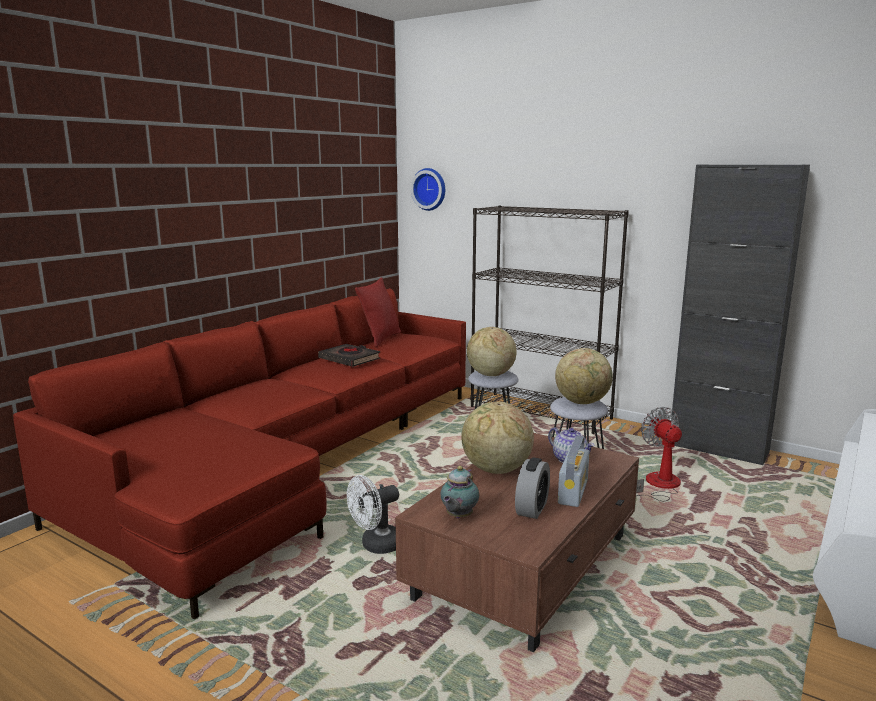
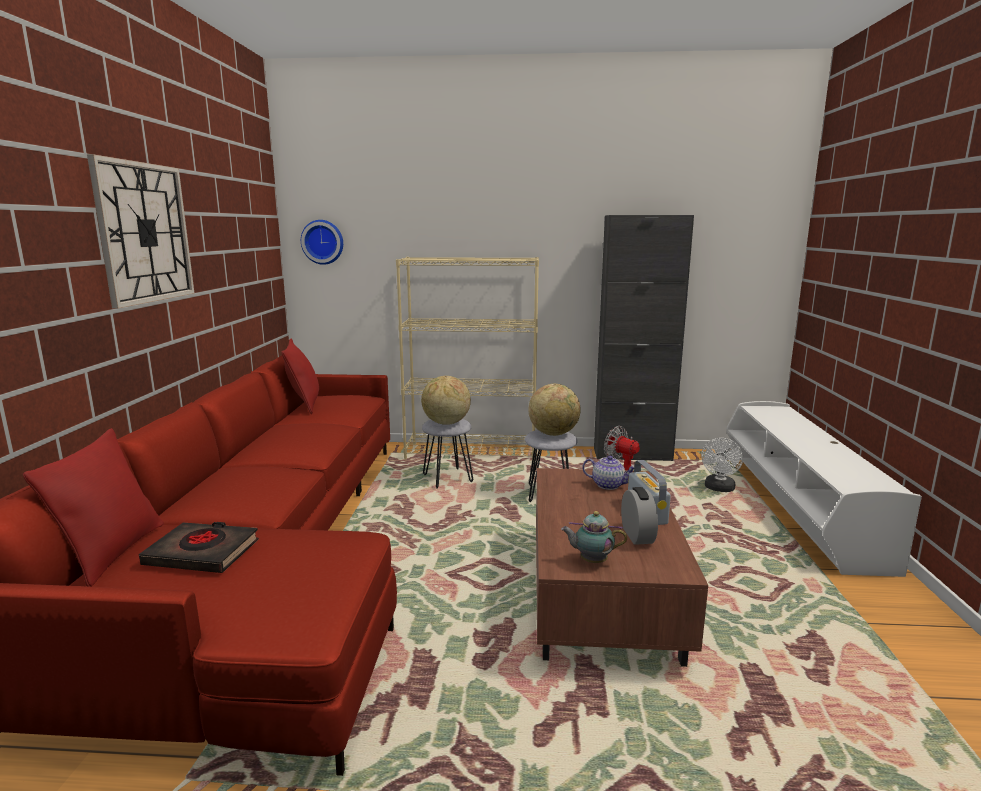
camera: 30 degrees left, 0 degrees up
black book [318,344,380,367] -> black book moved to [139,522,259,573]
white fan [347,475,399,554] -> white fan moved to [701,438,743,492]
teapot [441,466,479,518] -> teapot turned 105 degrees clockwise [561,511,627,563]
globe [461,402,534,474] -> none
black bookcase [471,206,629,434] -> beige bookcase [396,257,539,460]
none -> red pillow [23,428,164,587]
none -> wall clock [87,154,194,309]

